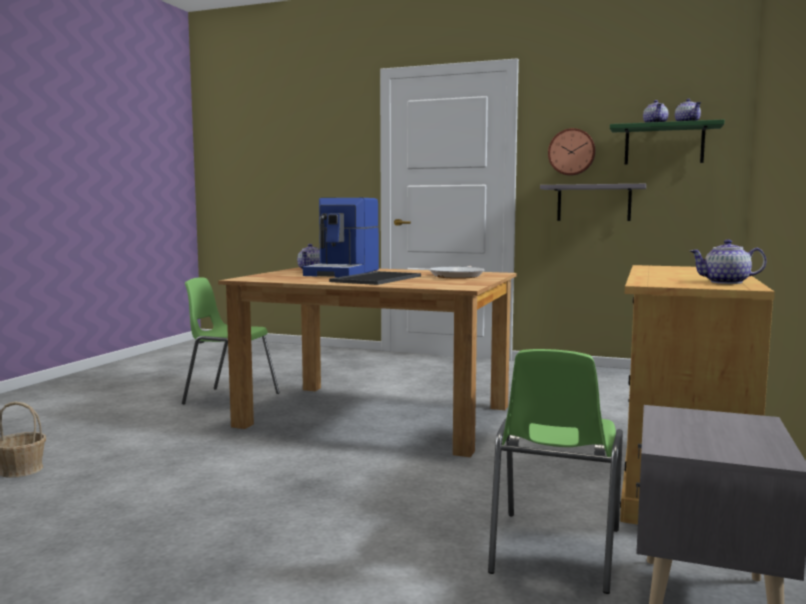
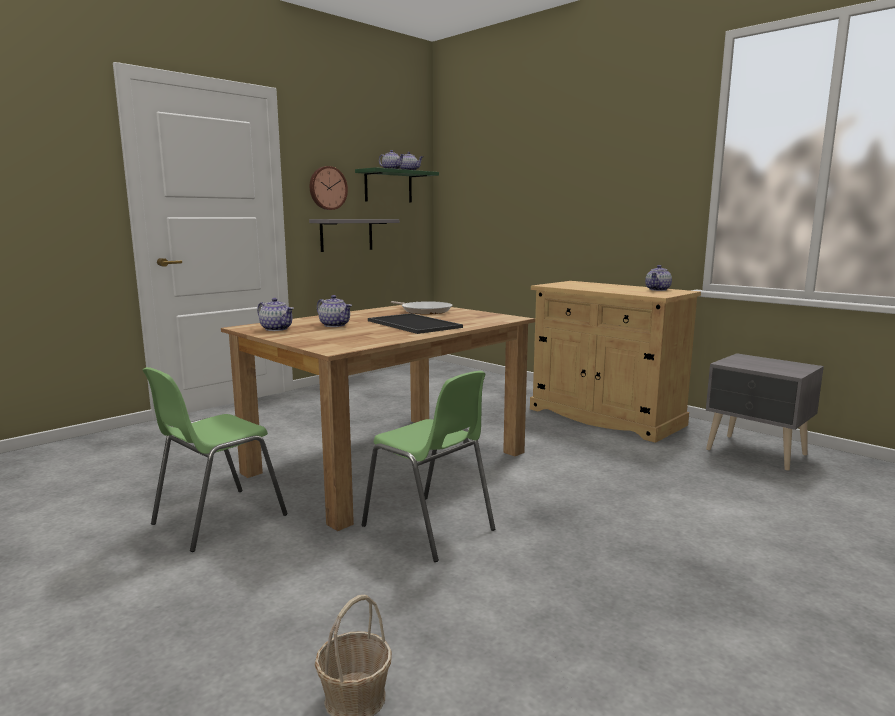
camera: 65 degrees left, 5 degrees up
coffee machine [303,198,379,277] -> teapot [317,295,352,327]
green chair [488,349,623,594] -> green chair moved to [362,371,495,562]

